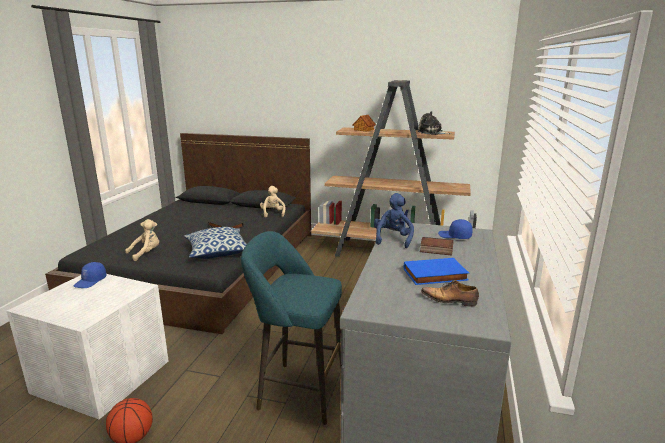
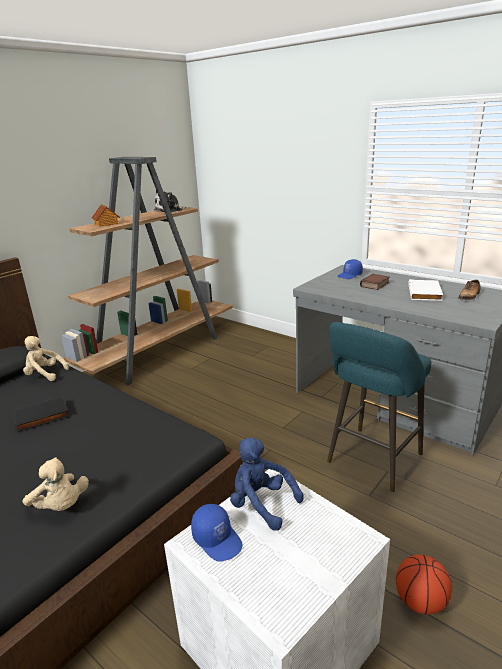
camera: 65 degrees left, 5 degrees up
beige plush toy [125,219,159,261] -> beige plush toy turned 150 degrees clockwise [23,457,89,511]
pillow [184,227,247,259] -> none
blue plush toy [374,193,414,248] -> blue plush toy moved to [230,438,304,531]
blue book [404,258,469,285] -> white book [408,279,443,301]

